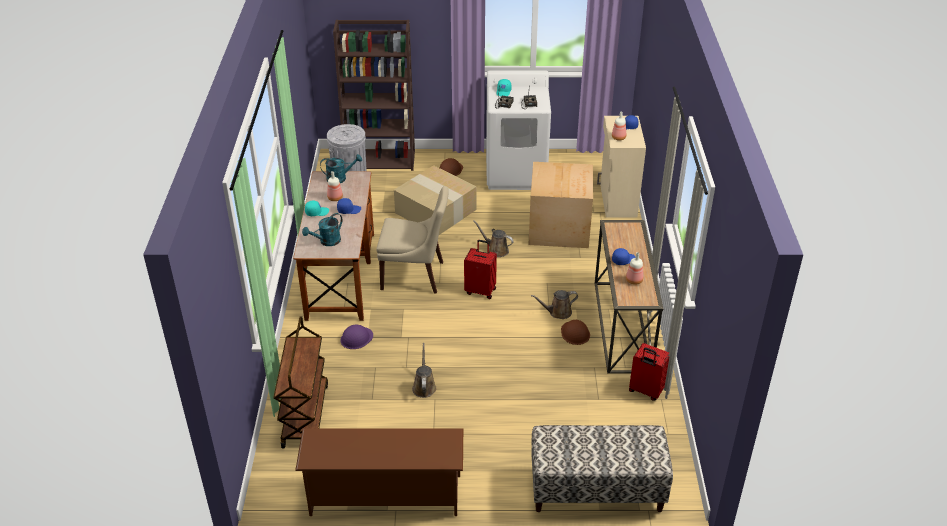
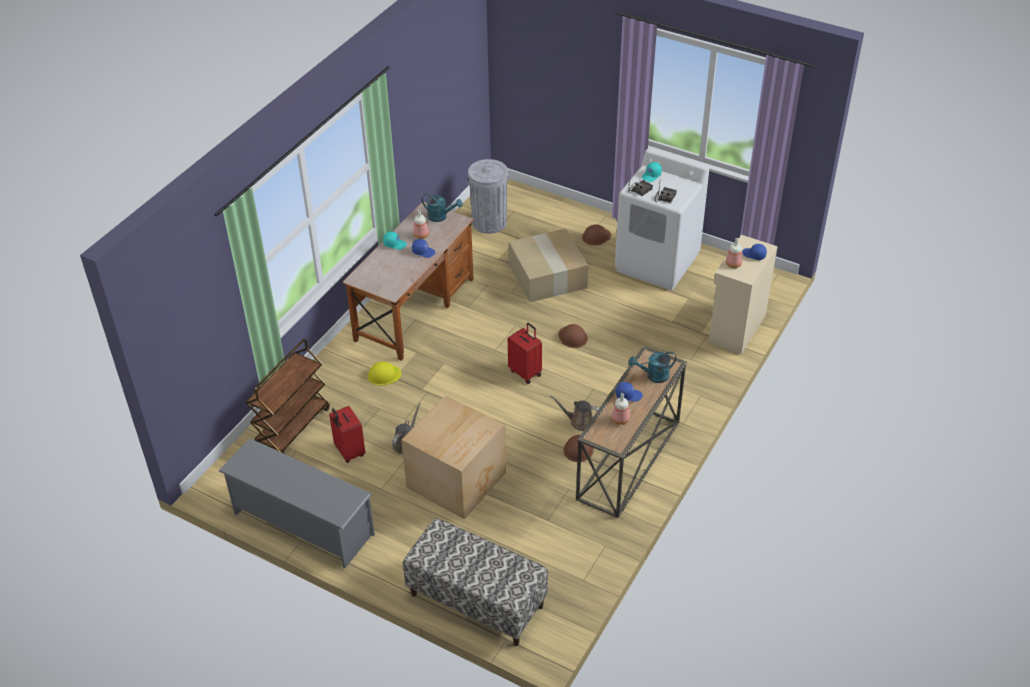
camera: 30 degrees right, 5 degrees up
brown shoe rack [295,428,463,516] -> grey shoe rack [219,438,375,568]
turquoise watering can [302,213,343,246] -> turquoise watering can moved to [629,351,676,383]
brown bookcase [333,20,415,171] -> none
purple hard hat [340,325,373,349] -> yellow hard hat [368,362,401,386]
beige chair [376,186,449,294] -> none
brown watering can [473,221,514,257] -> brown hard hat [558,324,588,348]
cardboard box [528,162,593,248] -> cardboard box moved to [401,395,506,519]
red suitcase [629,343,669,401] -> red suitcase moved to [329,406,366,463]

